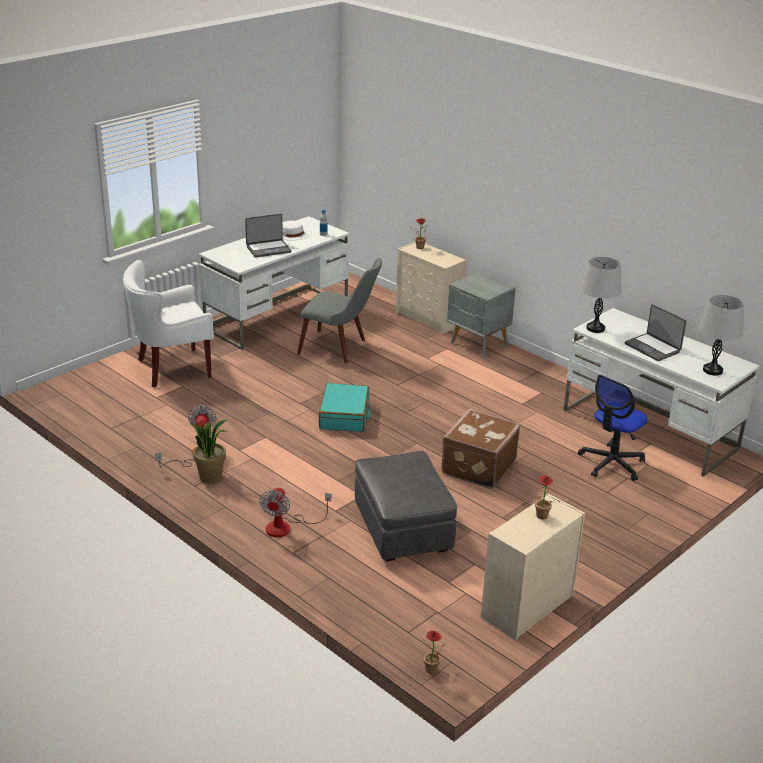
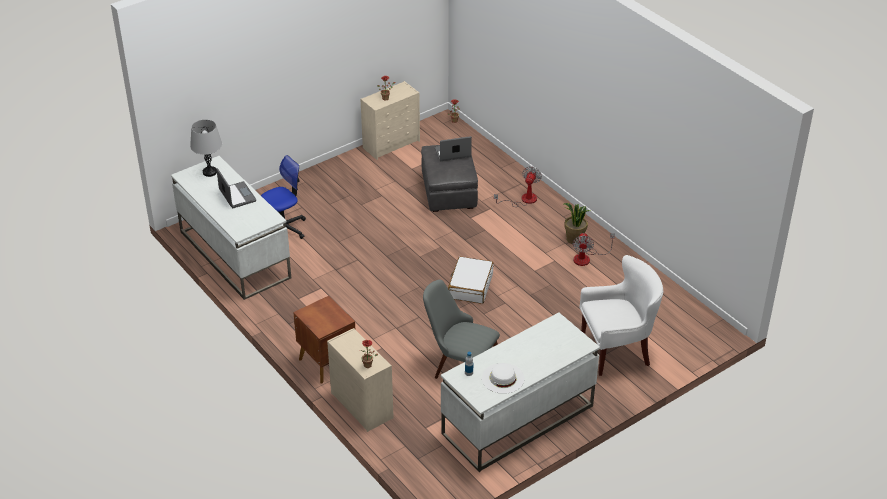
camera: 170 degrees left, 10 degrees up
laptop [245,214,291,258] -> laptop moved to [435,136,472,161]
turquoise suitcase [319,383,370,432] -> white suitcase [448,257,494,304]
brown suitcase [441,409,521,489] -> none
grey nightstand [447,272,516,358] -> brown nightstand [293,296,355,383]
grey table lamp [581,257,622,333] -> none

